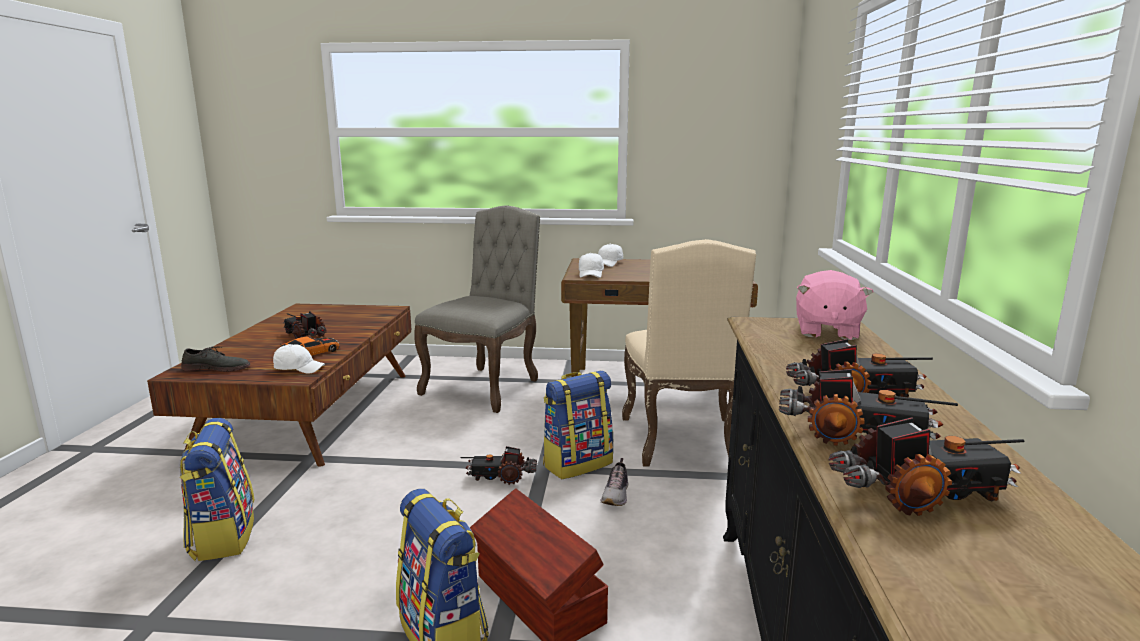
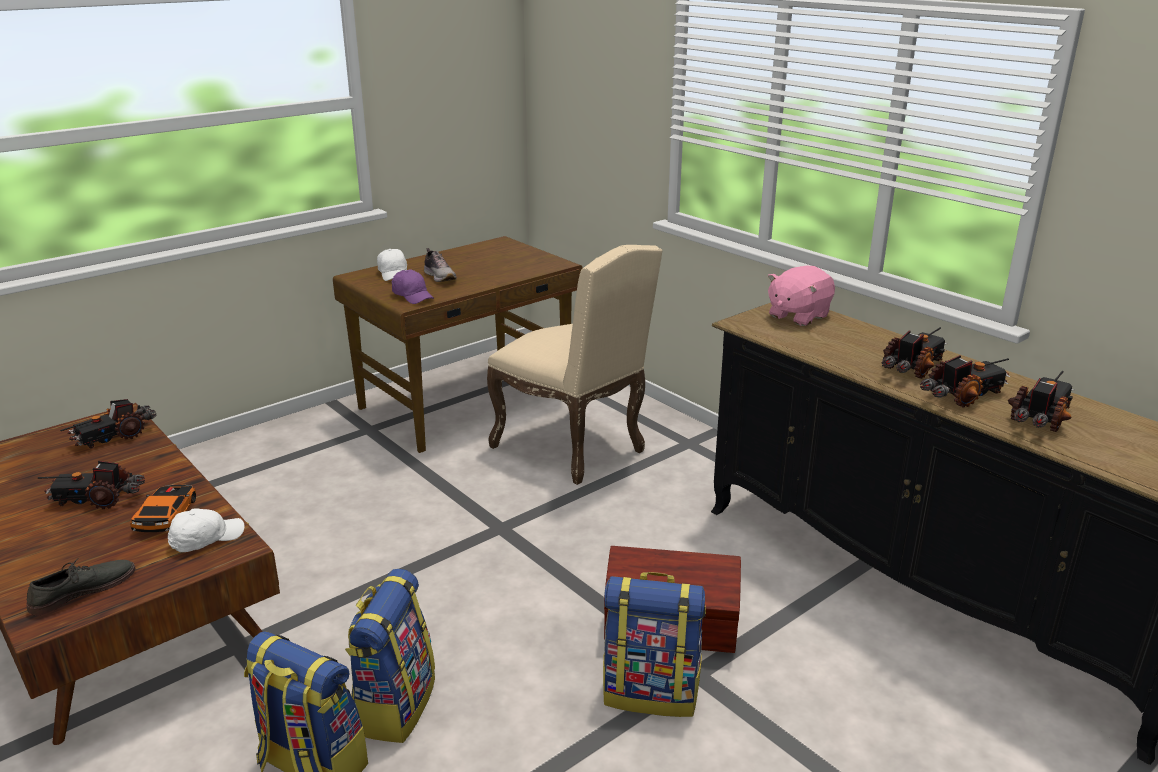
camera: 45 degrees left, 10 degrees up
grey chair [414,205,540,413] -> none
toy truck [460,446,537,485] -> toy truck moved to [60,399,156,448]
backpack [543,371,613,479] -> backpack moved to [345,569,435,743]
white cap [579,253,604,278] -> purple cap [392,269,434,304]
shoe [601,458,628,506] -> shoe moved to [424,248,457,282]
pink plush toy [796,270,873,340] -> pink plush toy turned 75 degrees clockwise [768,265,835,326]

